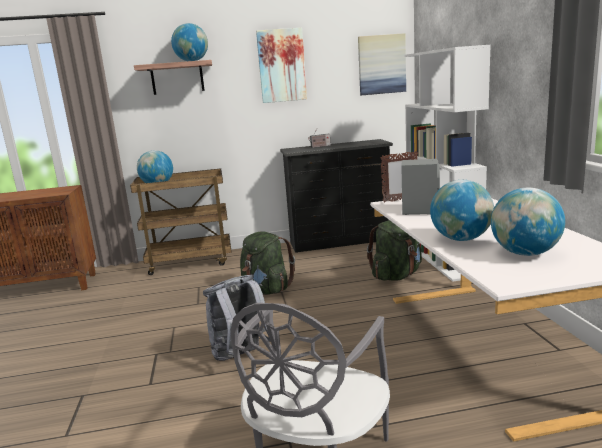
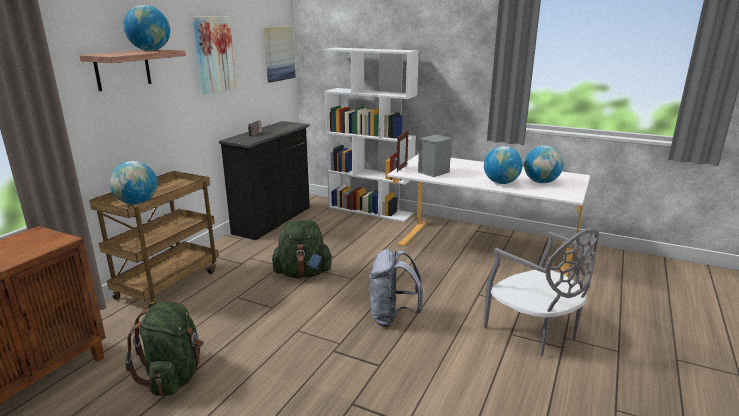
camera: 55 degrees left, 5 degrees up
green backpack [367,220,422,281] -> green backpack moved to [125,302,204,396]

